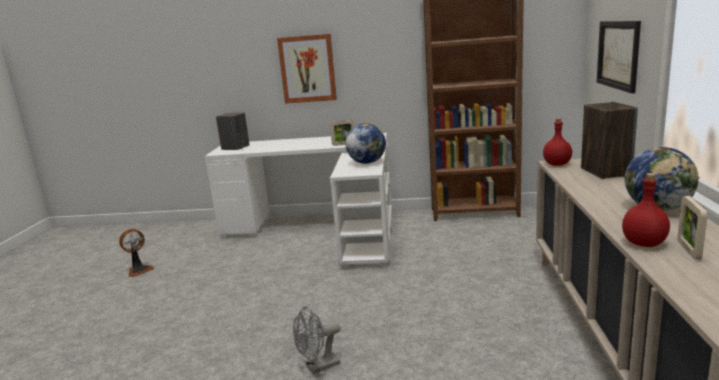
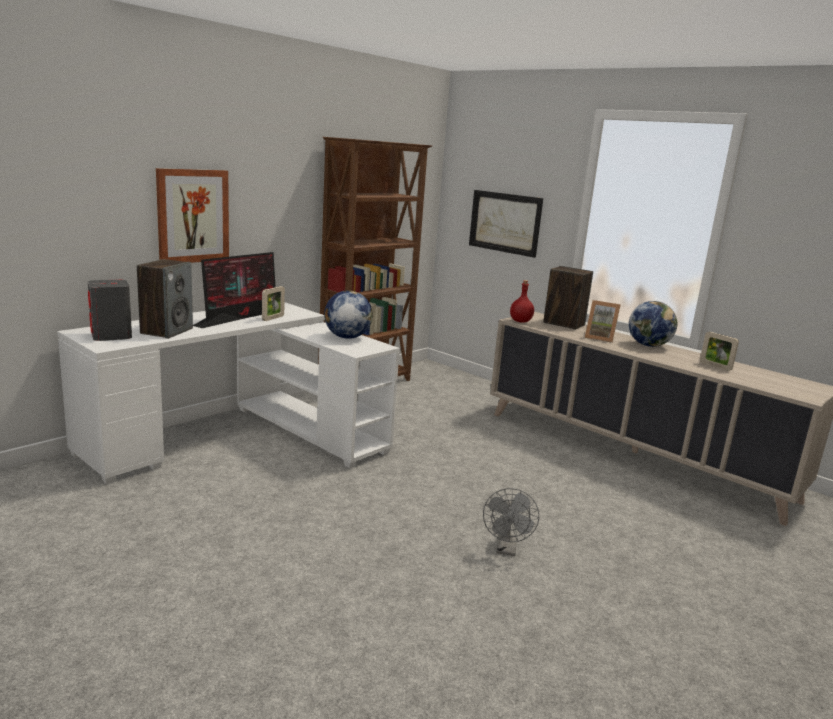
camera: 55 degrees left, 0 degrees up
fan [119,229,154,277] -> none
red bottle [622,173,670,247] -> none
none -> speaker [137,259,193,339]
none -> monitor [193,252,275,328]
none -> picture frame [585,300,621,343]

